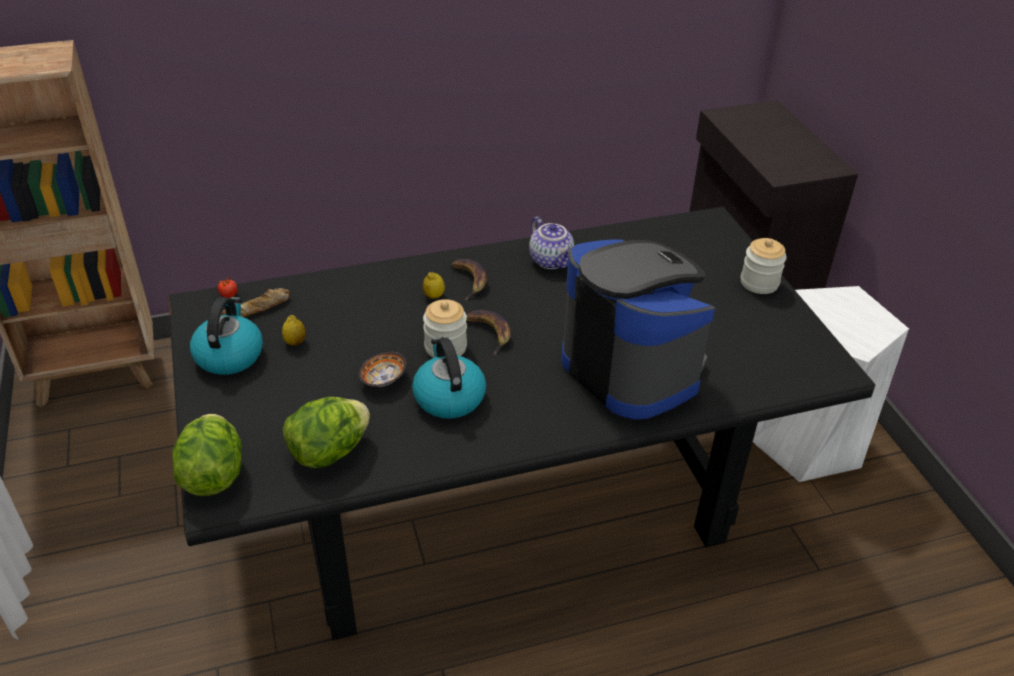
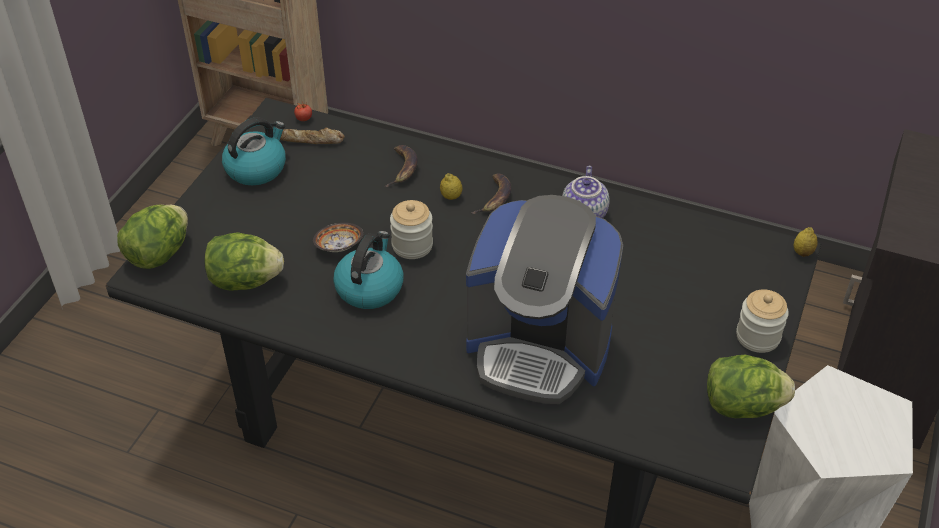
camera: 40 degrees right, 5 degrees up
lemon [282,315,306,346] -> lemon moved to [794,227,818,257]
banana [466,310,511,355] -> banana moved to [384,145,418,187]
coffee machine [561,240,715,420] -> coffee machine turned 105 degrees clockwise [466,195,623,404]
none -> lettuce [707,354,795,418]

